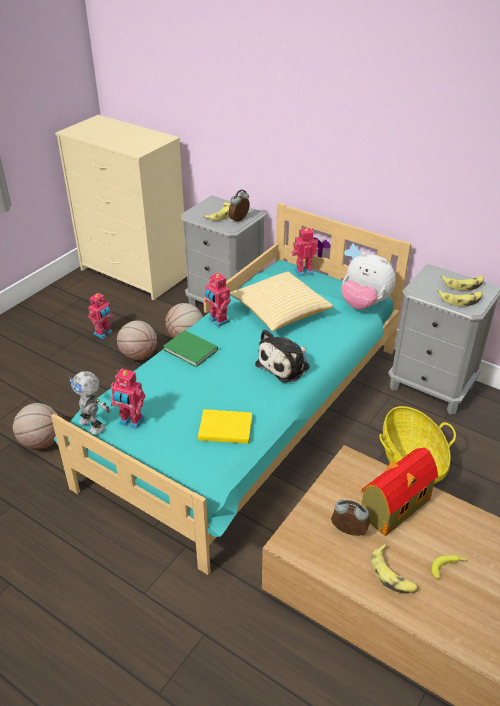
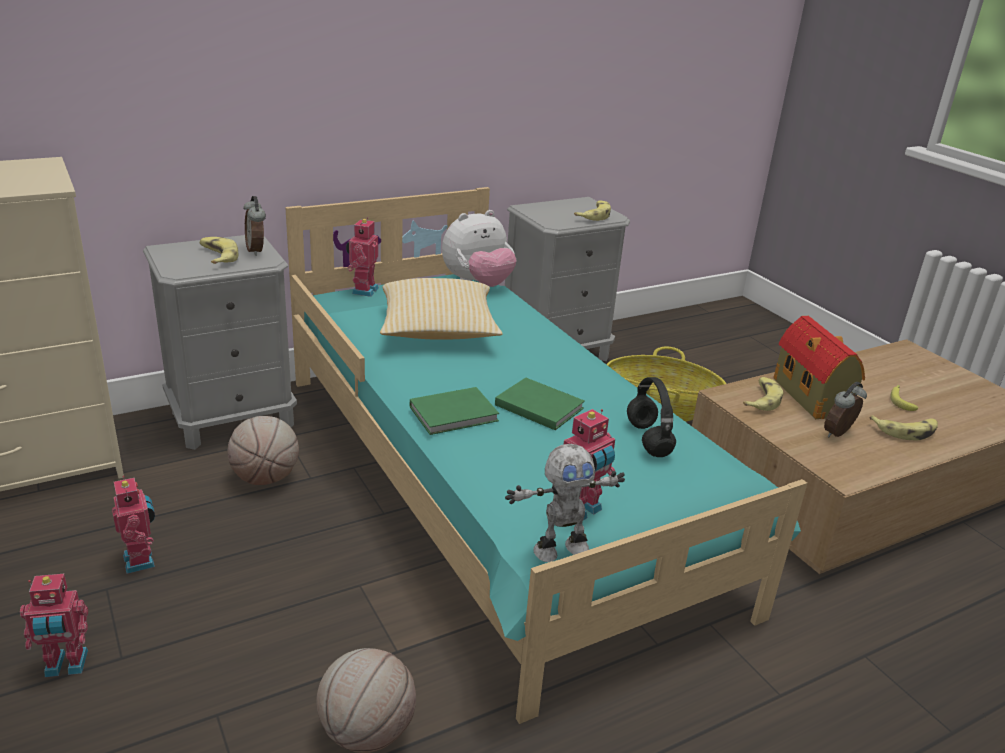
camera: 65 degrees left, 10 degrees down
basketball [117,321,157,360] -> none
yellow book [198,409,252,444] -> black headphones [627,377,676,457]
toy robot [204,272,231,327] -> toy robot moved to [20,574,88,677]
plush toy [255,329,310,383] -> none
banana [440,275,484,291] -> banana moved to [743,377,783,411]
none -> green book [495,378,585,430]

